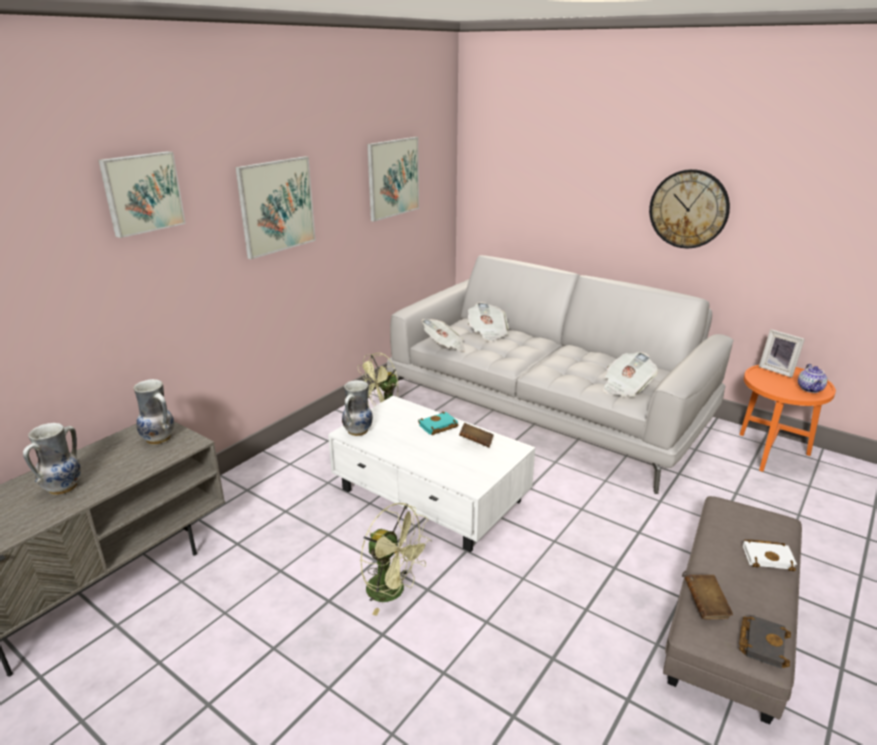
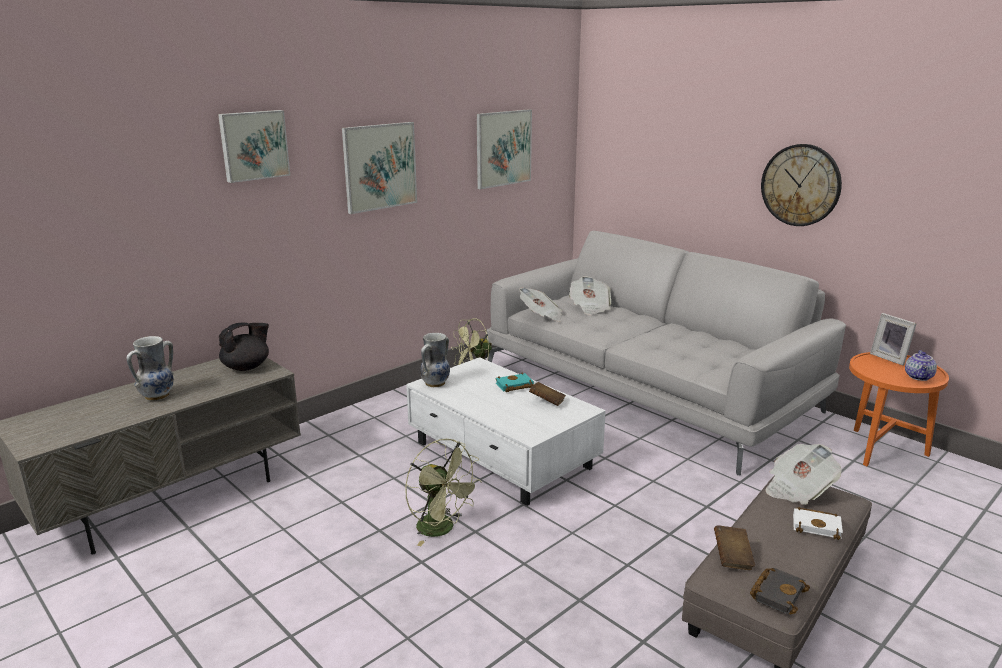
camera: 10 degrees right, 5 degrees down
vase [133,379,174,445] -> black teapot [219,323,269,371]
newspaper [602,352,658,397] -> newspaper moved to [765,444,841,505]

